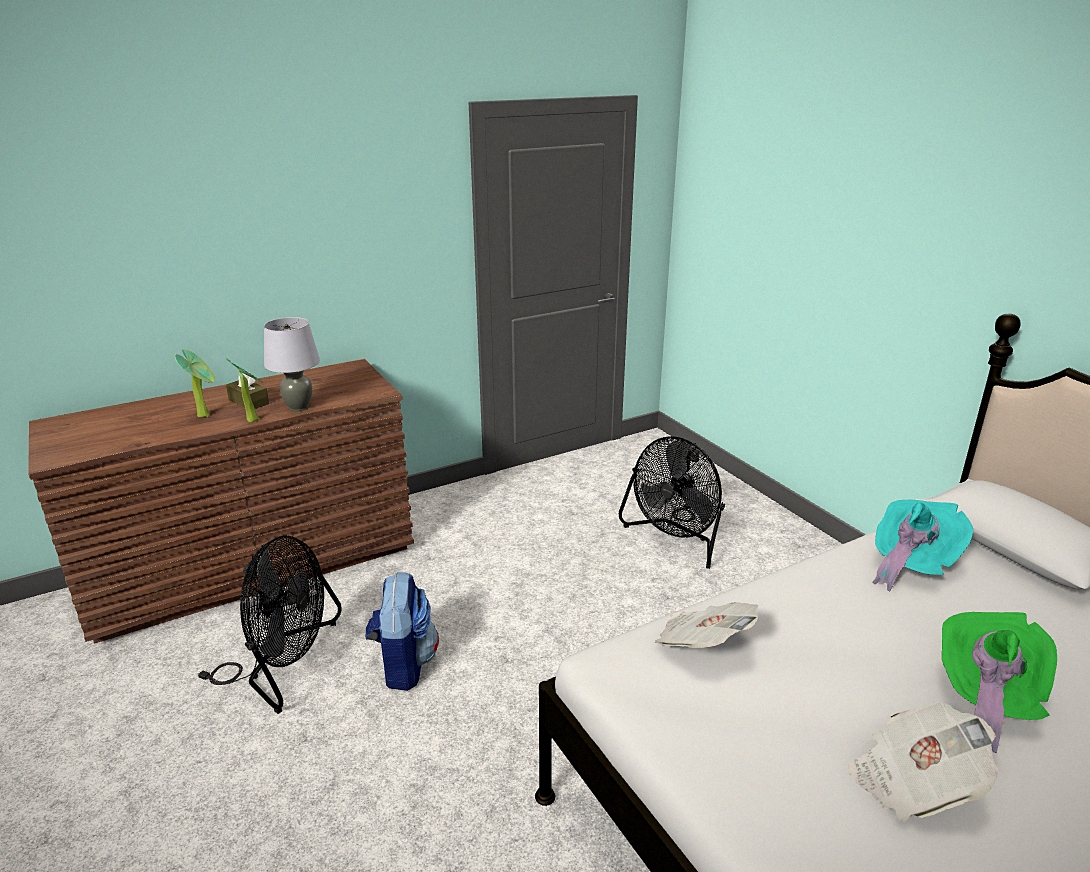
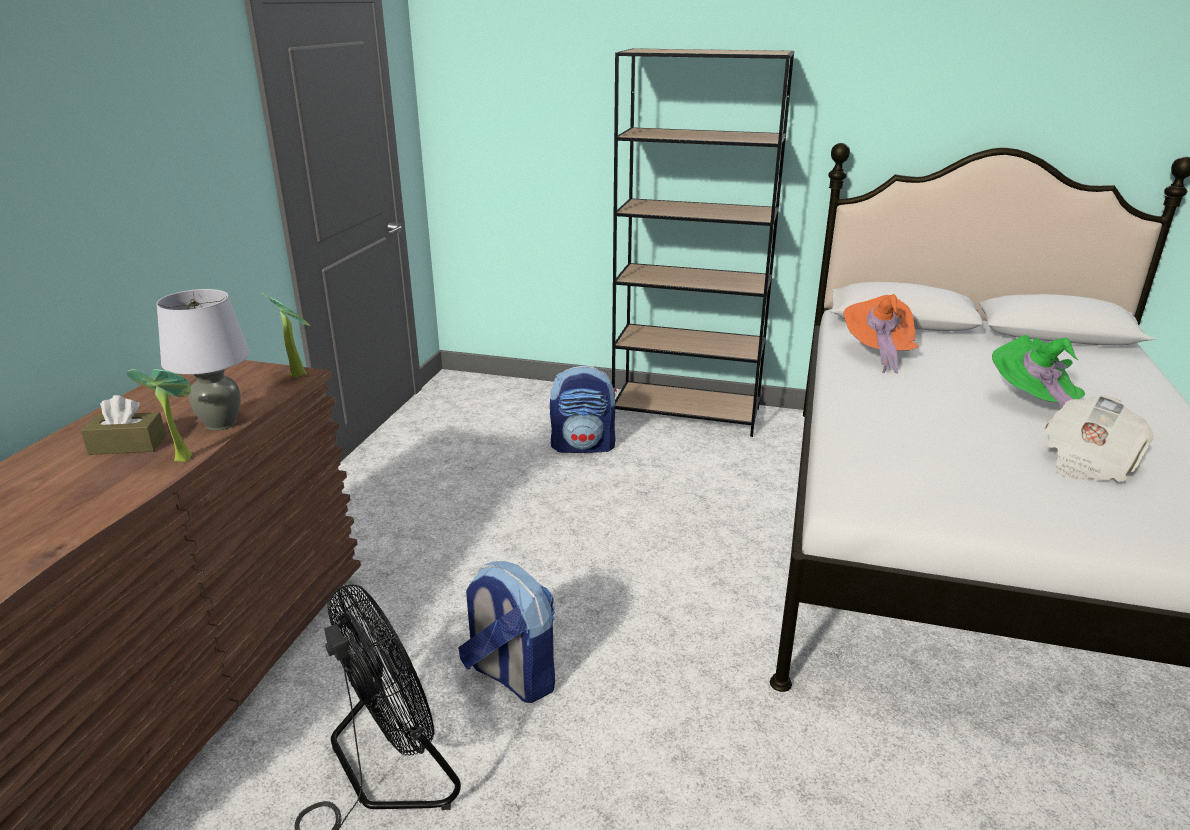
camera: 45 degrees left, 0 degrees up
potted plant [175,350,215,417] -> potted plant moved to [262,293,311,378]
black fan [619,436,725,569] -> backpack [550,365,617,453]
newspaper [655,602,759,648] -> none
turquoise hat [872,499,973,592] -> orange hat [844,294,919,373]
none -> beige bookcase [612,49,794,437]

